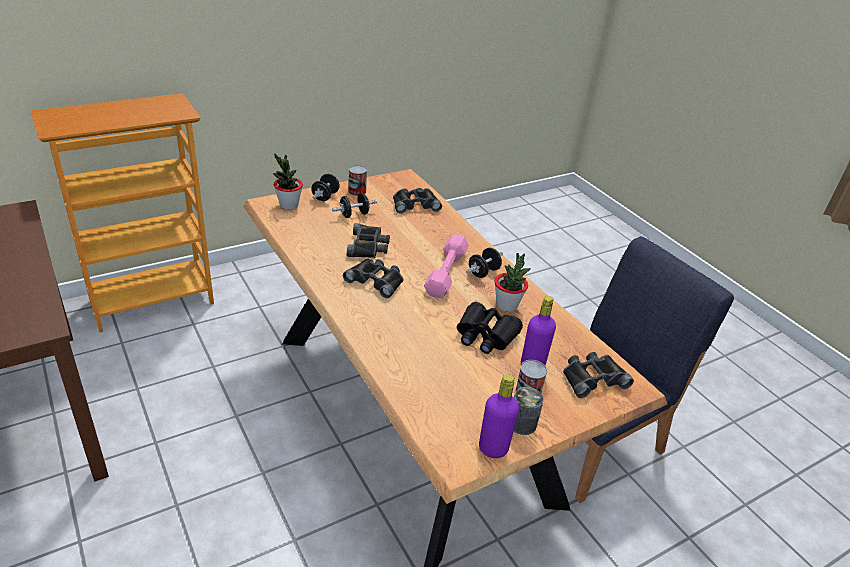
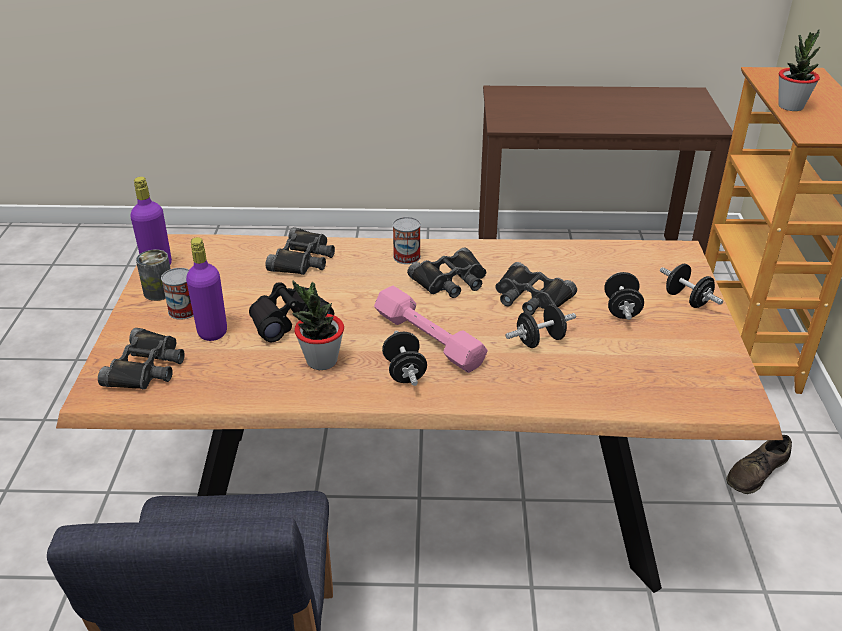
camera: 125 degrees right, 0 degrees up
potted plant [273,153,303,210] -> potted plant moved to [779,29,820,111]
can [348,165,367,196] -> can moved to [393,217,421,264]
black binoculars [393,188,442,214] -> black binoculars moved to [265,227,335,275]
none -> black dumbbell [505,304,576,348]
none -> brown shoe [726,435,792,494]

